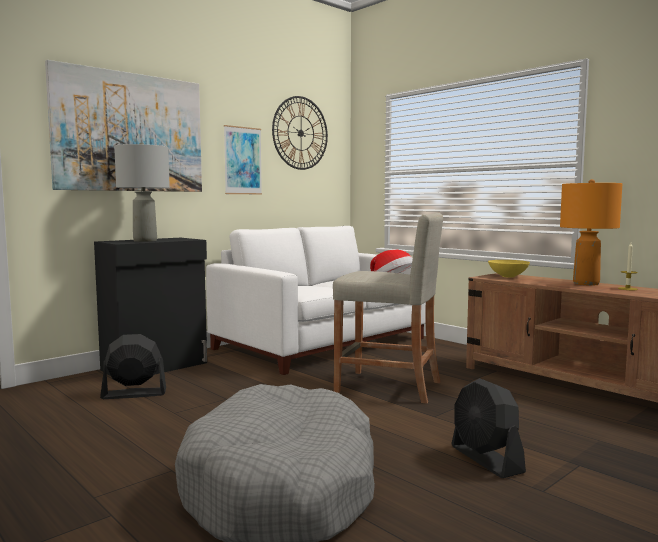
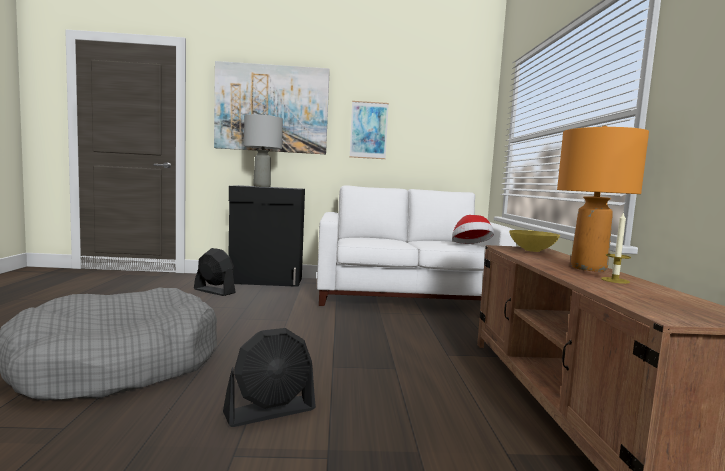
camera: 40 degrees right, 0 degrees up
wall clock [272,96,328,170] -> none
beige stool [333,213,443,404] -> none
black fan [451,378,526,478] -> black fan turned 135 degrees counterclockwise [223,328,316,427]

